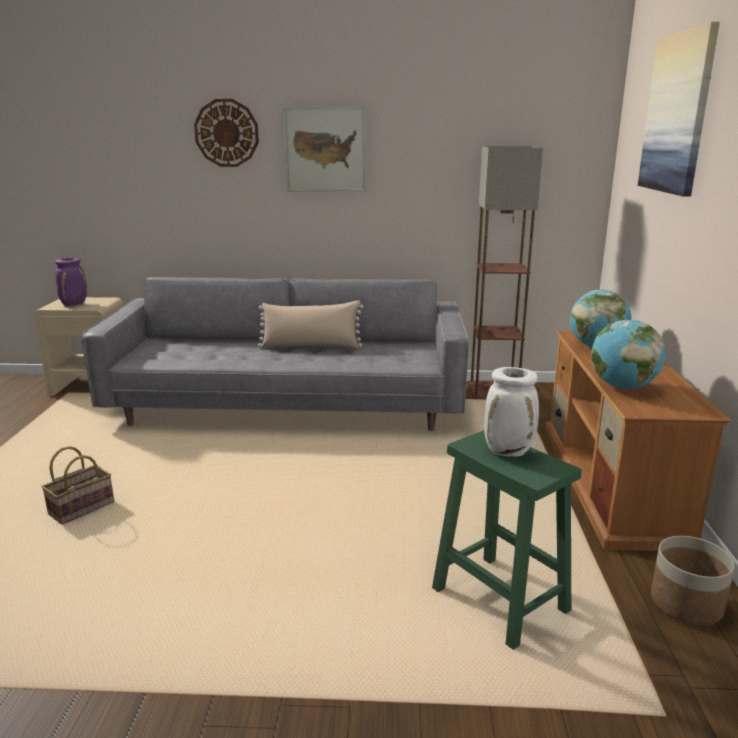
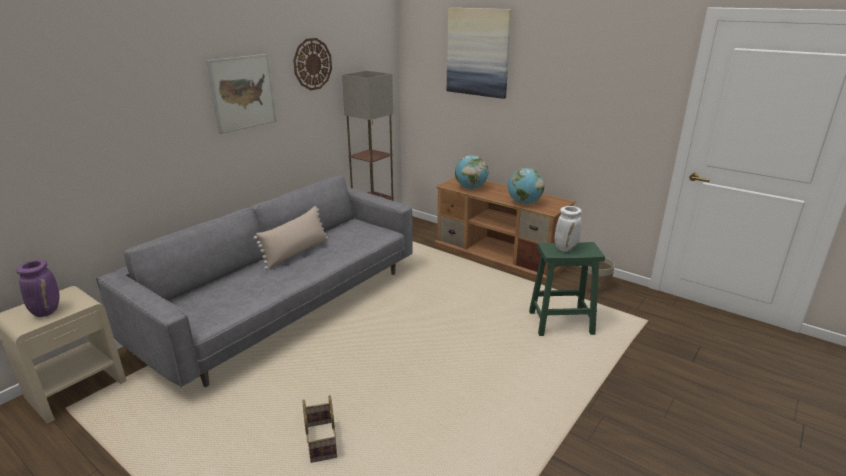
camera: 55 degrees left, 5 degrees up
wall clock [194,99,259,167] -> wall clock moved to [293,38,332,90]

